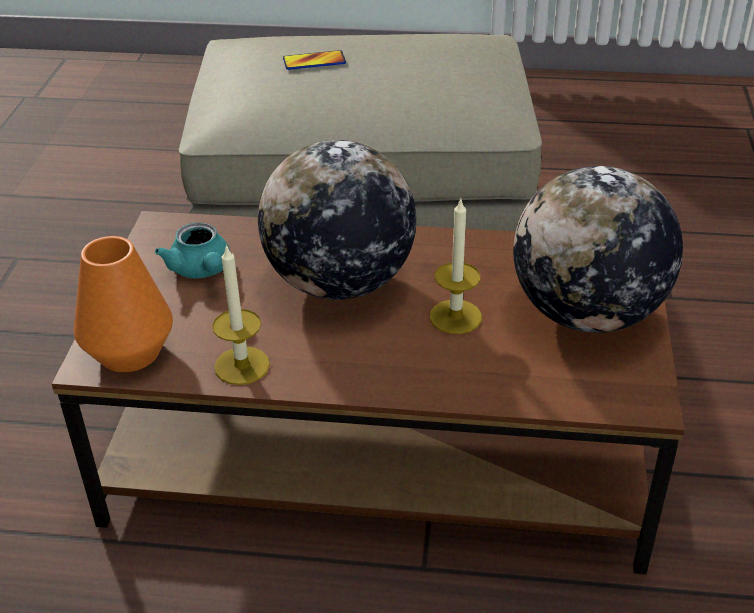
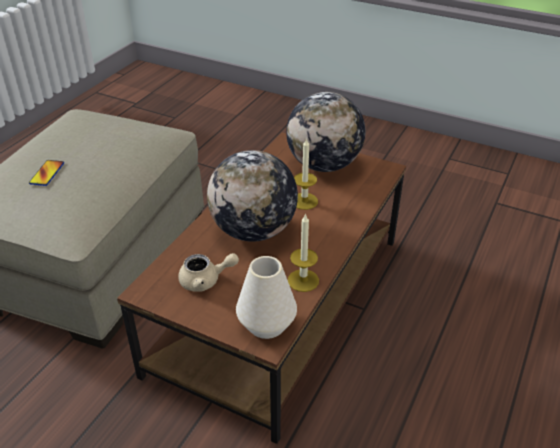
camera: 70 degrees left, 0 degrees up
orange vase [74,236,173,372] -> white vase [236,256,297,339]
turquoise teapot [155,222,230,278] -> beige teapot [178,253,239,291]

